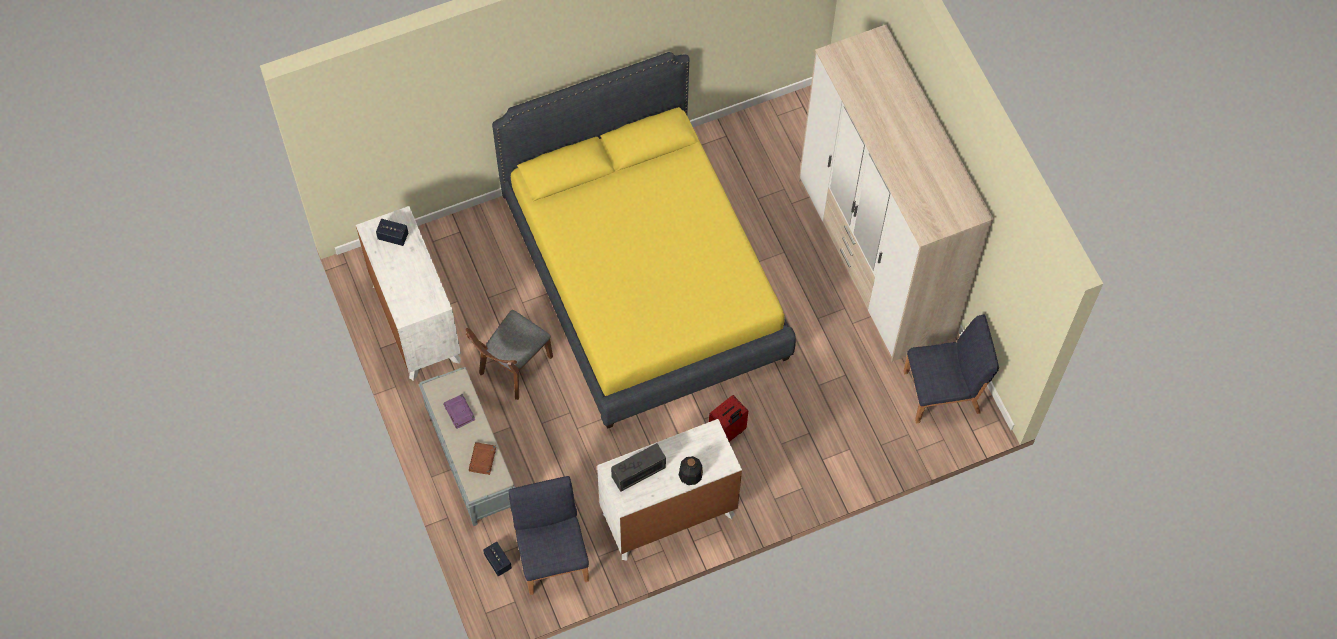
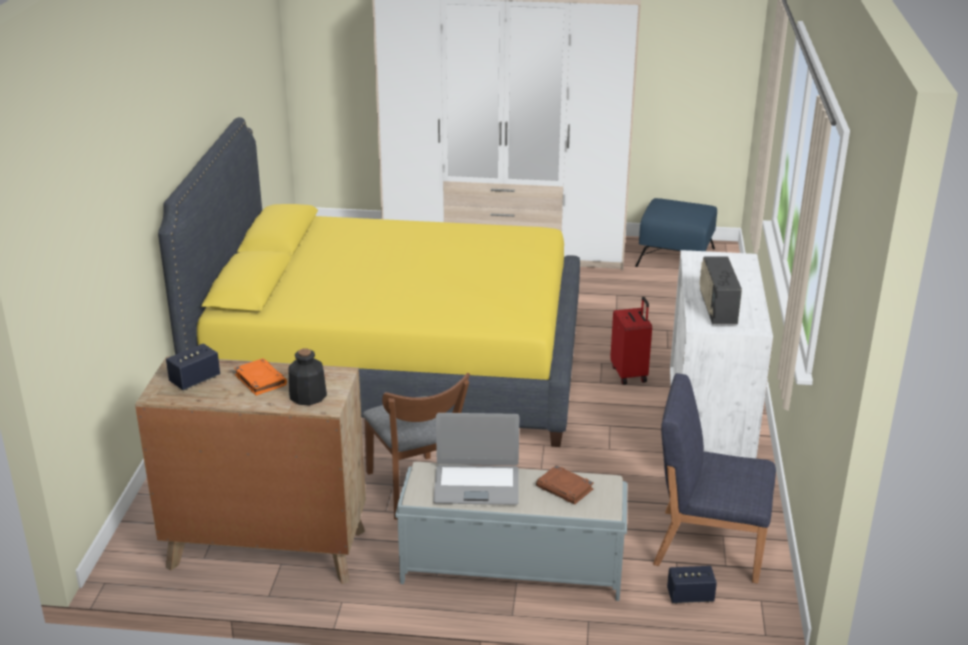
camera: 60 degrees left, 35 degrees down
white dresser [356,206,461,381] -> brown dresser [135,356,366,584]
purple book [443,394,475,429] -> laptop [433,413,519,505]
bottle [679,456,703,485] -> bottle moved to [288,348,327,405]
blue chair [903,315,999,423] -> blue ottoman [635,198,717,267]
none -> orange book [234,358,287,396]

